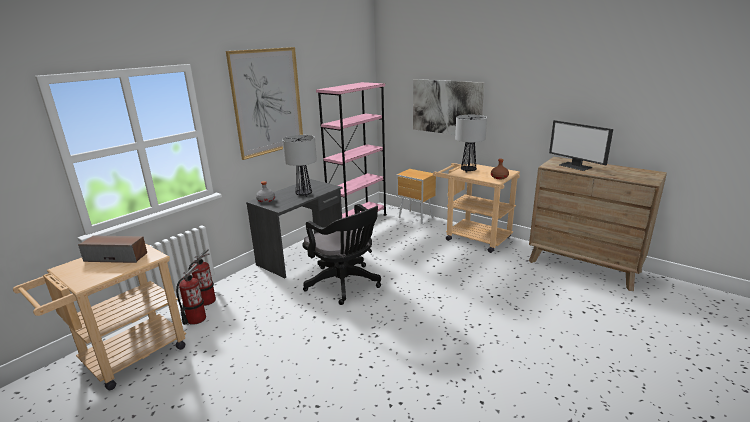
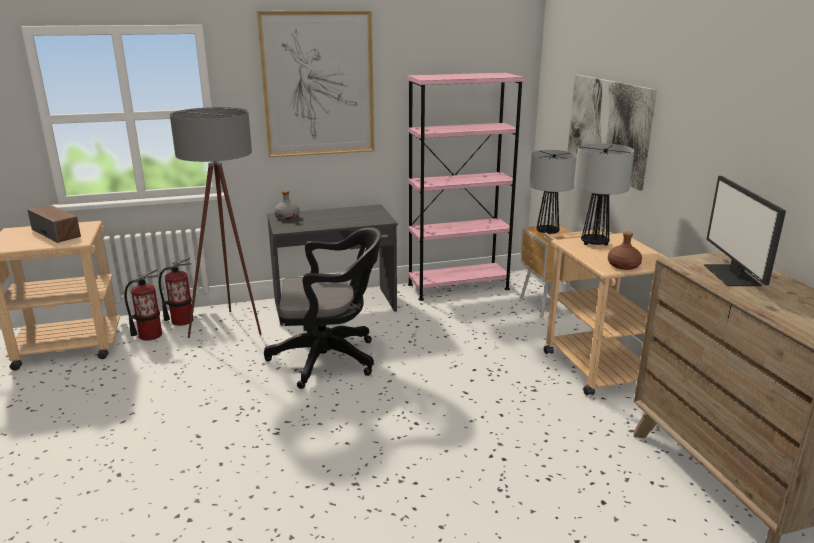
camera: 35 degrees right, 0 degrees up
table lamp [282,135,317,197] -> table lamp moved to [529,150,577,235]
black office chair [302,204,381,305] -> black office chair turned 90 degrees counterclockwise [264,227,381,389]
none -> grey floor lamp [170,107,262,338]

